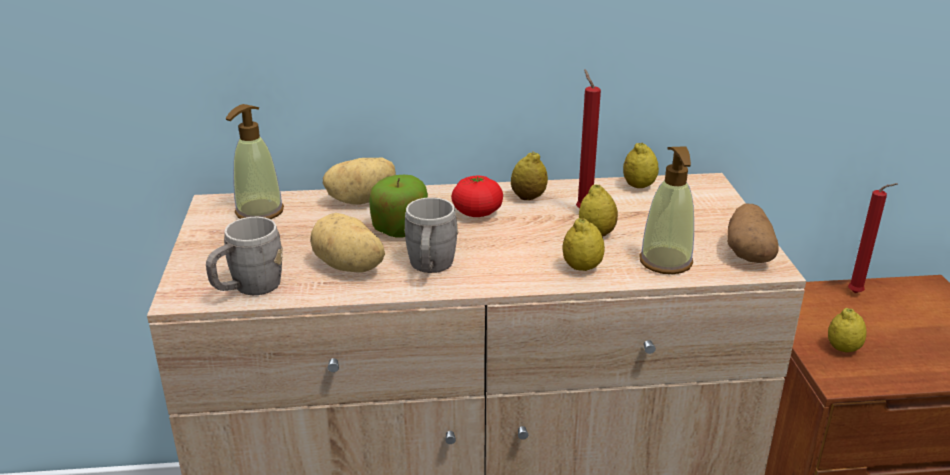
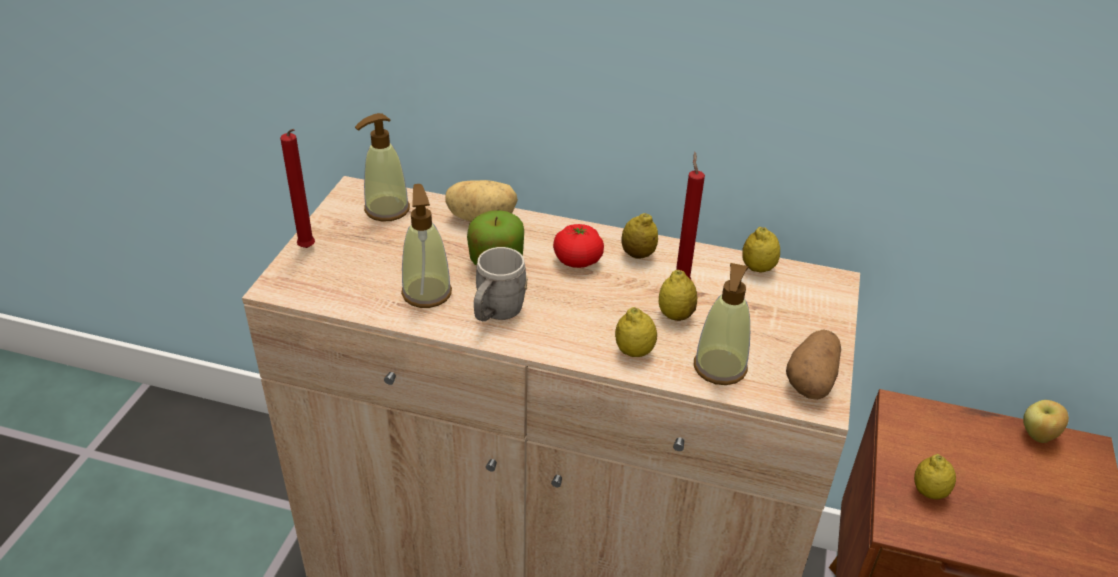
camera: 20 degrees right, 10 degrees up
grey mug [206,217,283,295] -> none
potato [310,213,385,272] -> soap dispenser [401,184,452,308]
red candle [848,183,898,293] -> red candle moved to [280,129,315,248]
none -> apple [1023,400,1069,443]

